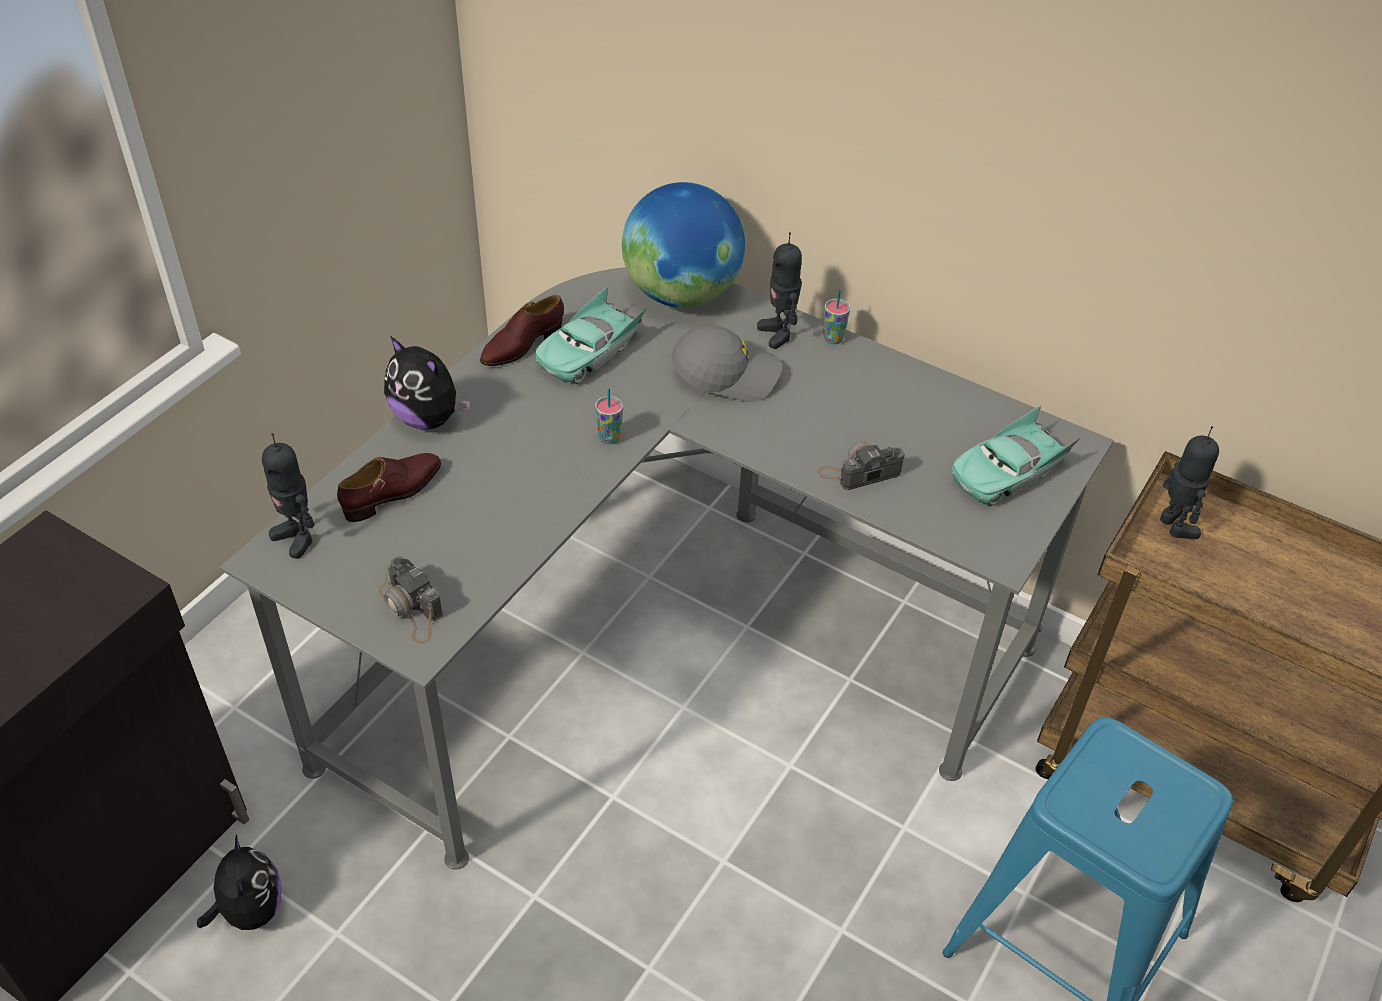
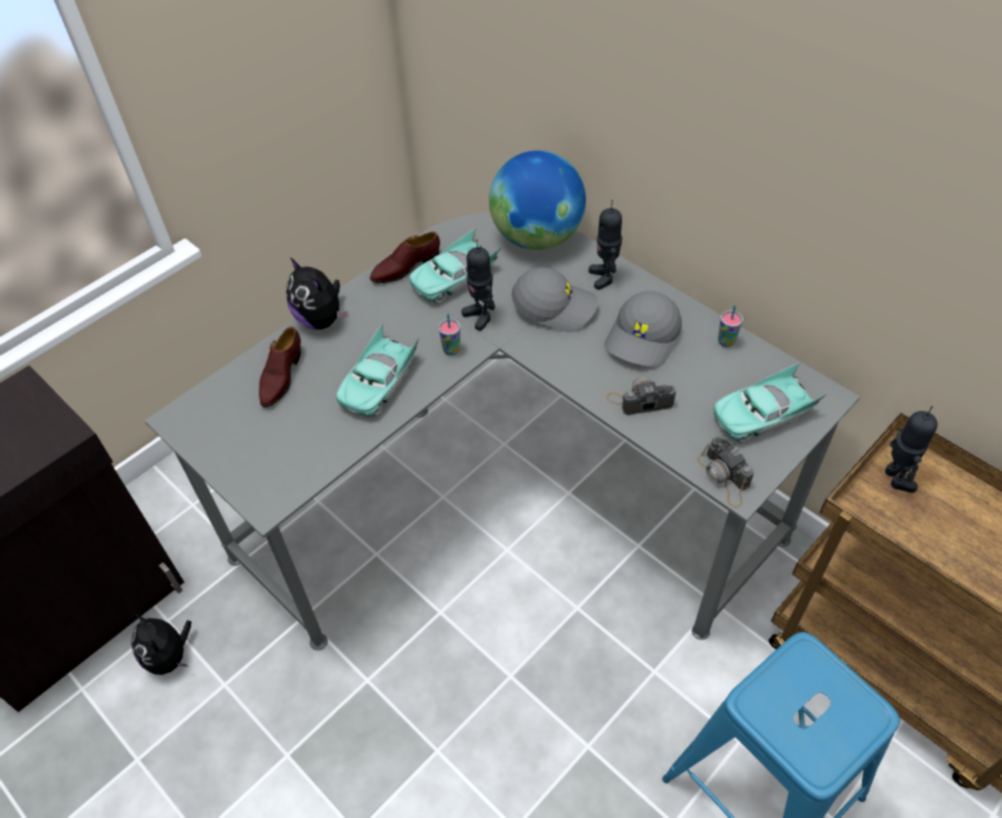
camera: 15 degrees right, 5 degrees up
plush toy [197,835,282,930] -> plush toy turned 150 degrees clockwise [131,614,191,675]
toy robot [262,433,315,559] -> toy robot moved to [461,239,495,331]
brown shoe [337,453,441,522] -> brown shoe turned 135 degrees clockwise [259,326,301,407]
camera [378,556,443,644] -> camera moved to [697,436,754,508]
cup [823,289,850,344] -> cup moved to [718,305,743,347]
none -> turquoise toy car [336,324,420,417]
none -> grey cap [604,291,682,367]

